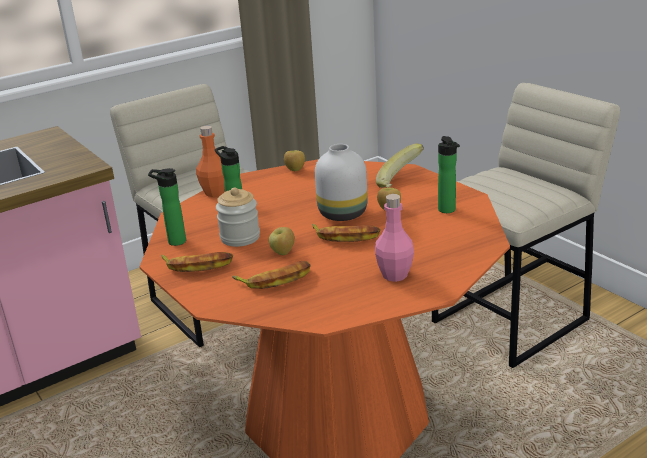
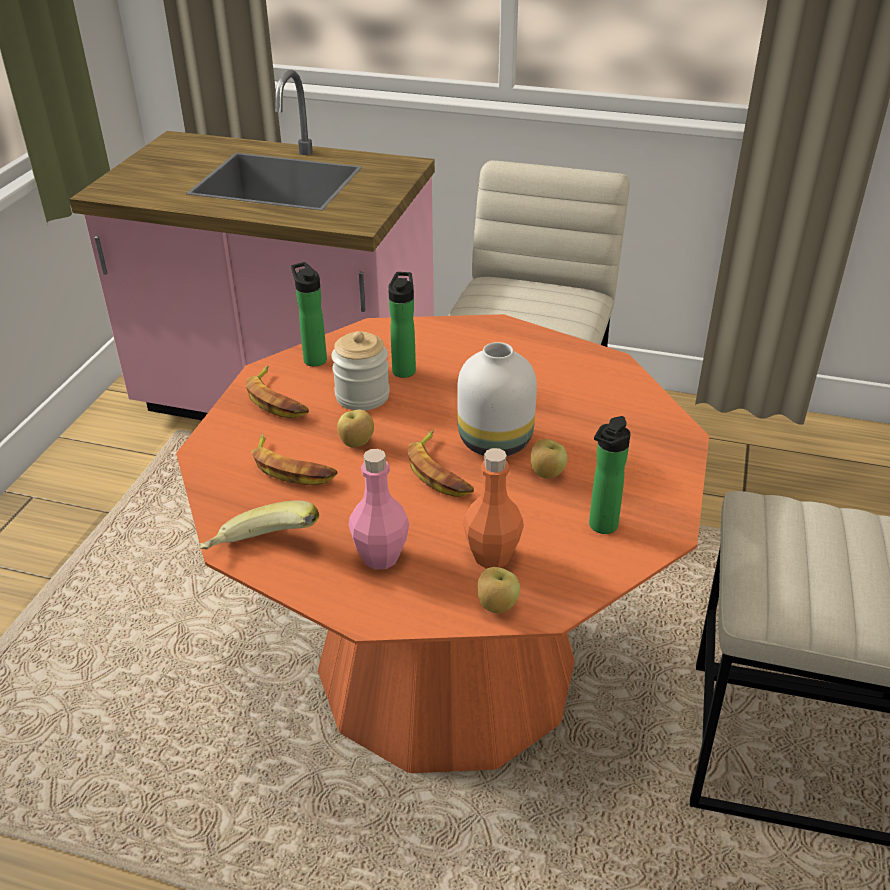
camera: 50 degrees right, 10 degrees up
orange bottle [196,126,225,197] -> orange bottle moved to [463,448,524,569]
apple [284,150,305,171] -> apple moved to [477,567,520,613]
banana [376,144,424,188] -> banana moved to [199,500,319,550]

